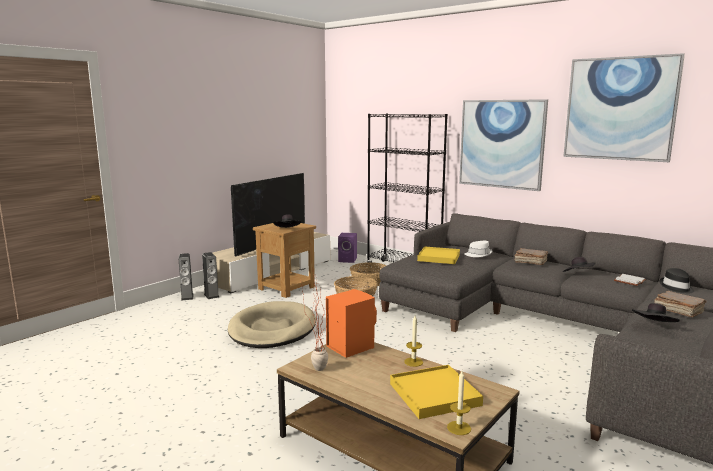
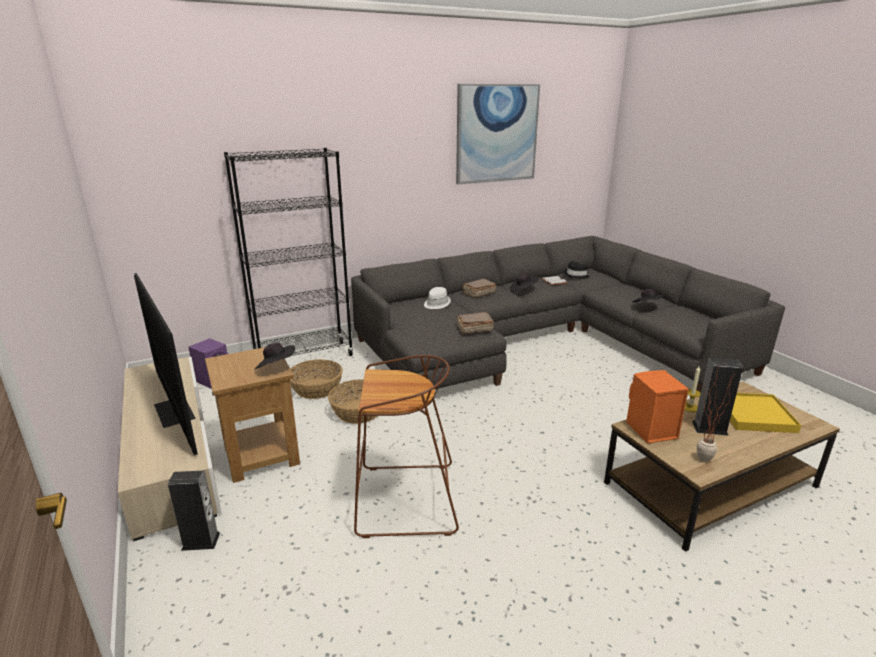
camera: 65 degrees left, 10 degrees up
speaker [179,253,194,301] -> speaker moved to [692,357,743,436]
beige dog bed [228,301,316,348] -> brown stool [354,355,459,538]
yellow tray [417,246,460,264] -> none
candle [447,371,471,435] -> none
picture [459,99,548,191] -> none
brown book [654,291,706,317] -> brown book moved to [456,312,494,334]

